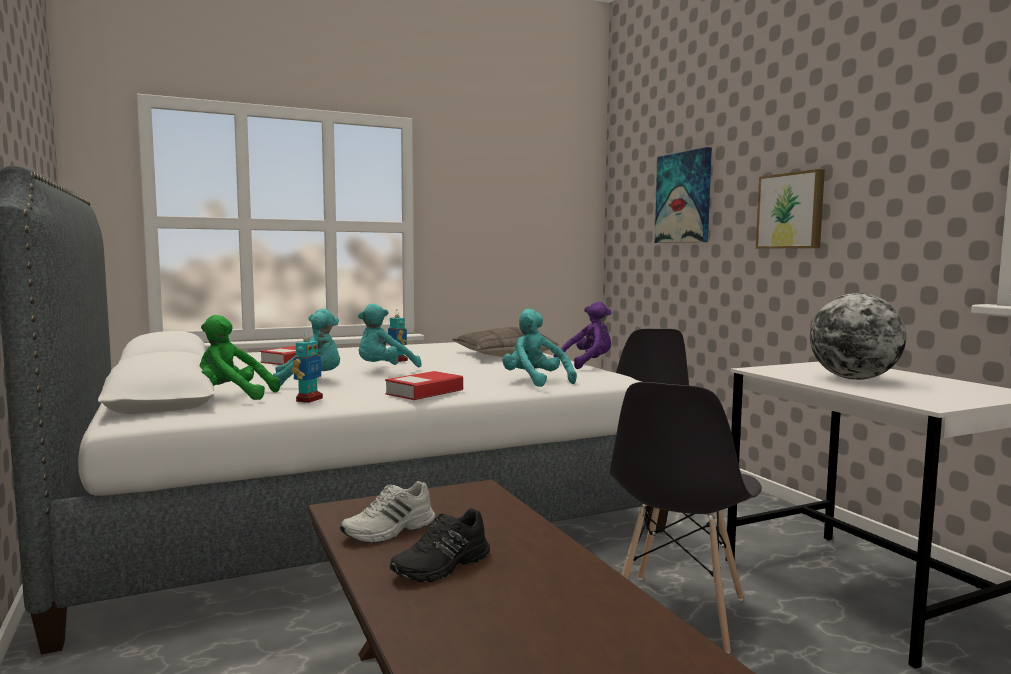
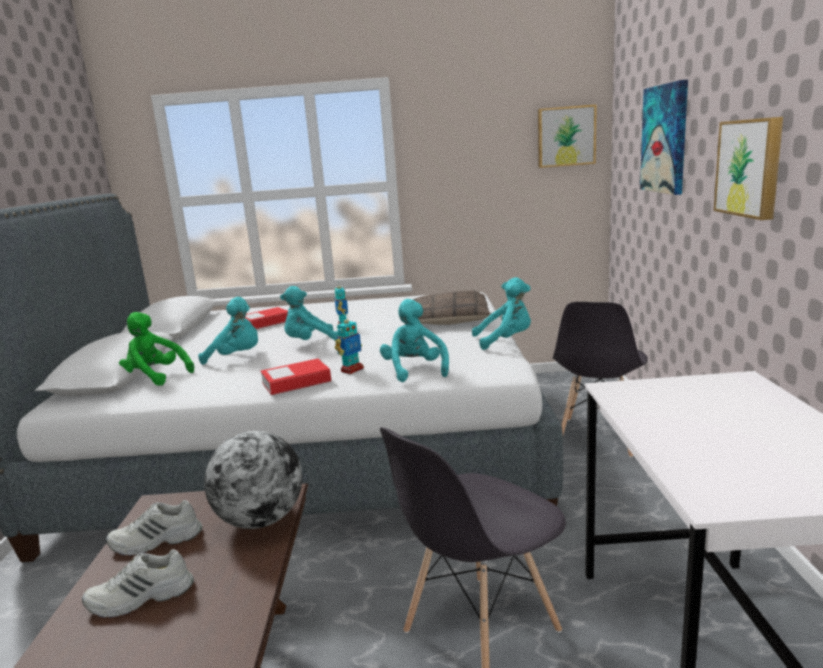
camera: 25 degrees right, 10 degrees up
toy robot [292,332,323,403] -> toy robot moved to [335,319,364,374]
black shoe [390,508,490,583] -> white shoe [82,549,194,618]
purple plush toy [554,301,612,369] -> turquoise plush toy [472,277,531,350]
globe [810,293,906,380] -> globe moved to [204,431,303,529]
none -> picture [538,104,597,168]

